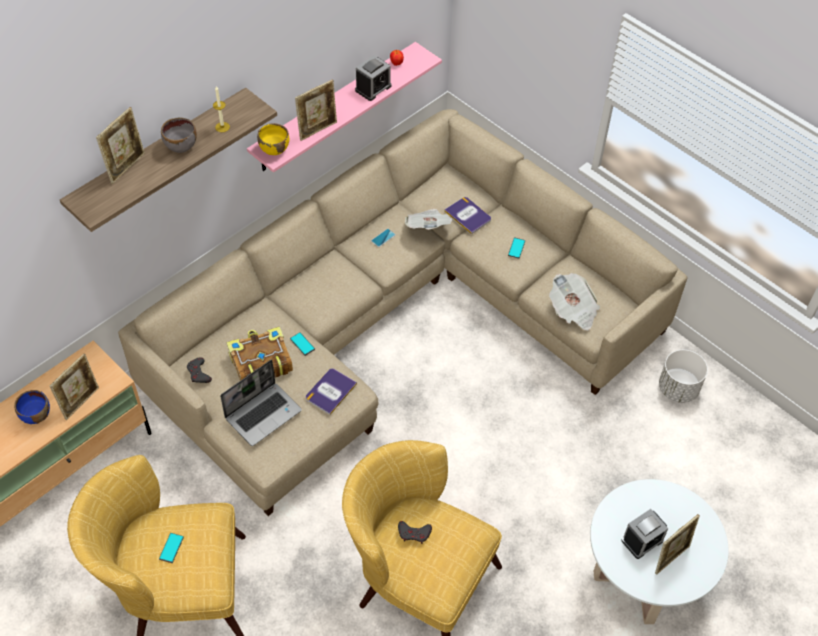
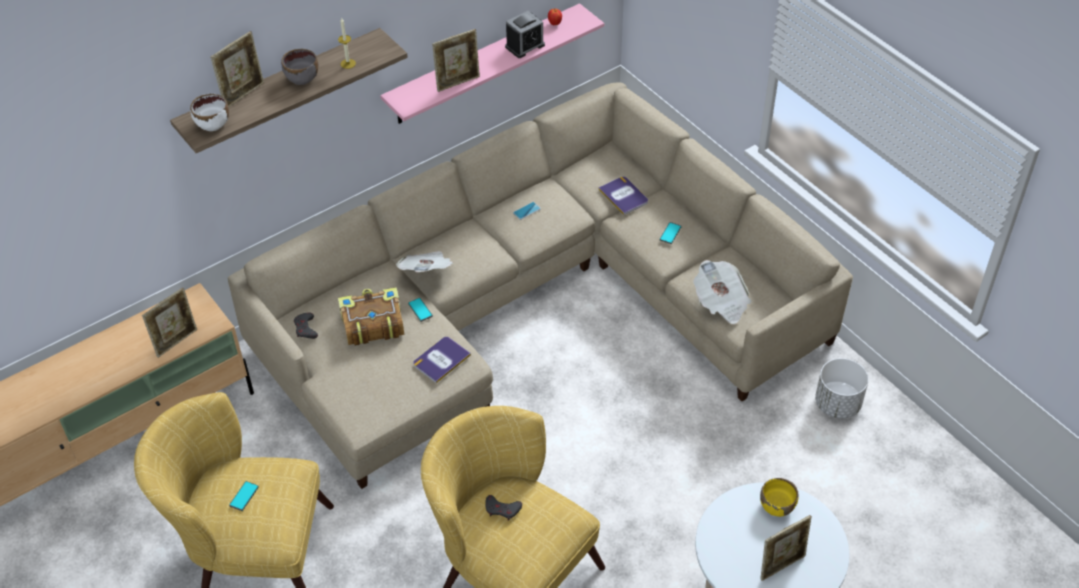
camera: 10 degrees right, 5 degrees down
blue bowl [14,390,50,424] -> none
laptop [220,359,302,446] -> none
yellow bowl [257,123,289,155] -> yellow bowl moved to [760,478,799,517]
newspaper [405,209,453,230] -> newspaper moved to [396,251,454,272]
alarm clock [621,509,668,559] -> none
none -> white bowl [190,94,229,131]

